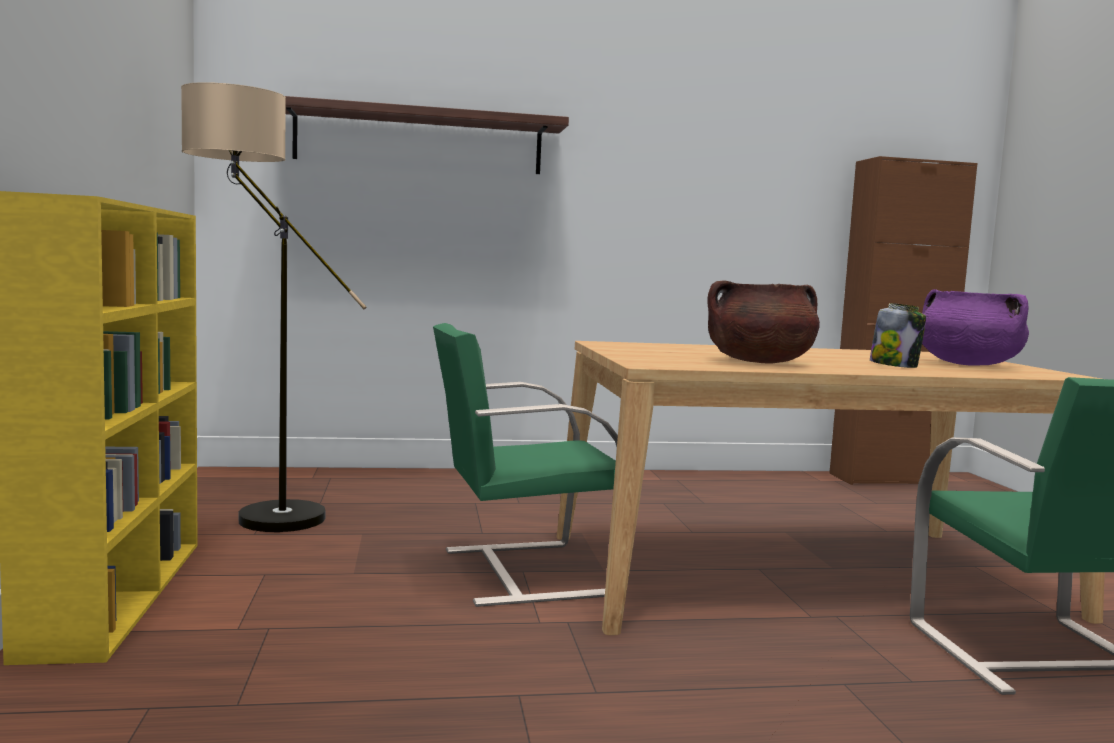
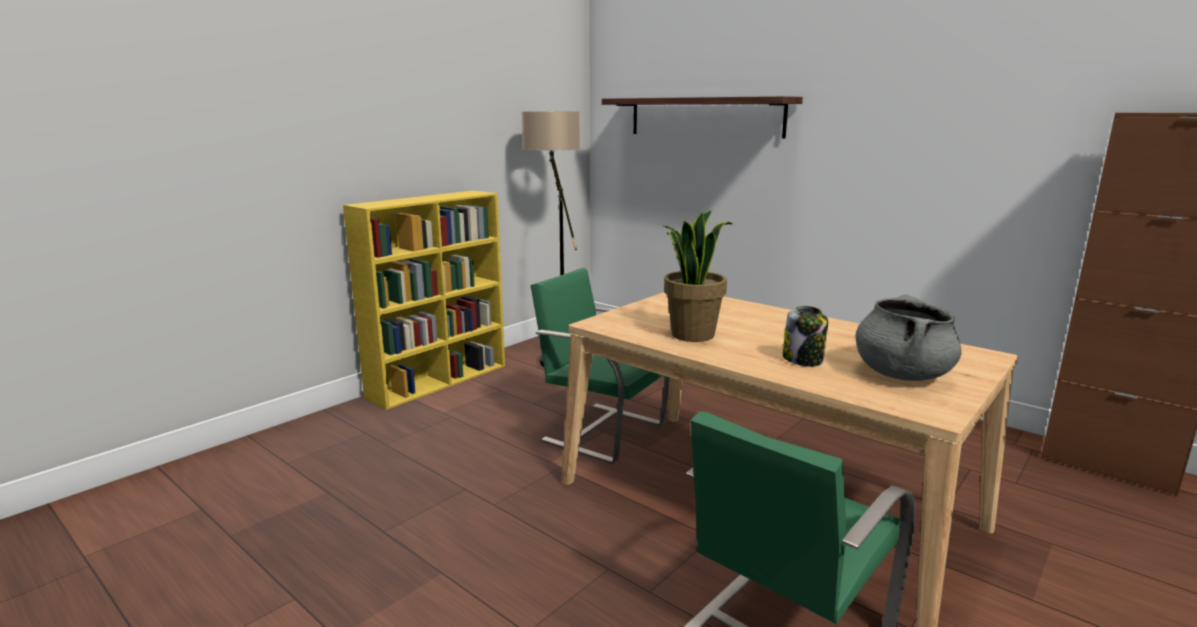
camera: 50 degrees right, 10 degrees up
brown cooking pot [707,280,820,363] -> potted plant [663,211,732,342]
purple cooking pot [922,289,1029,365] -> grey cooking pot [856,294,962,381]

